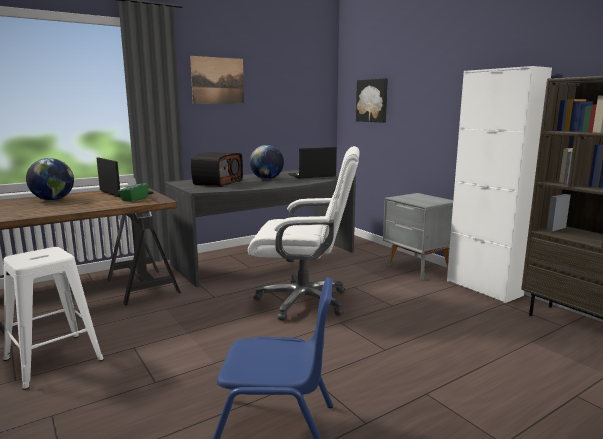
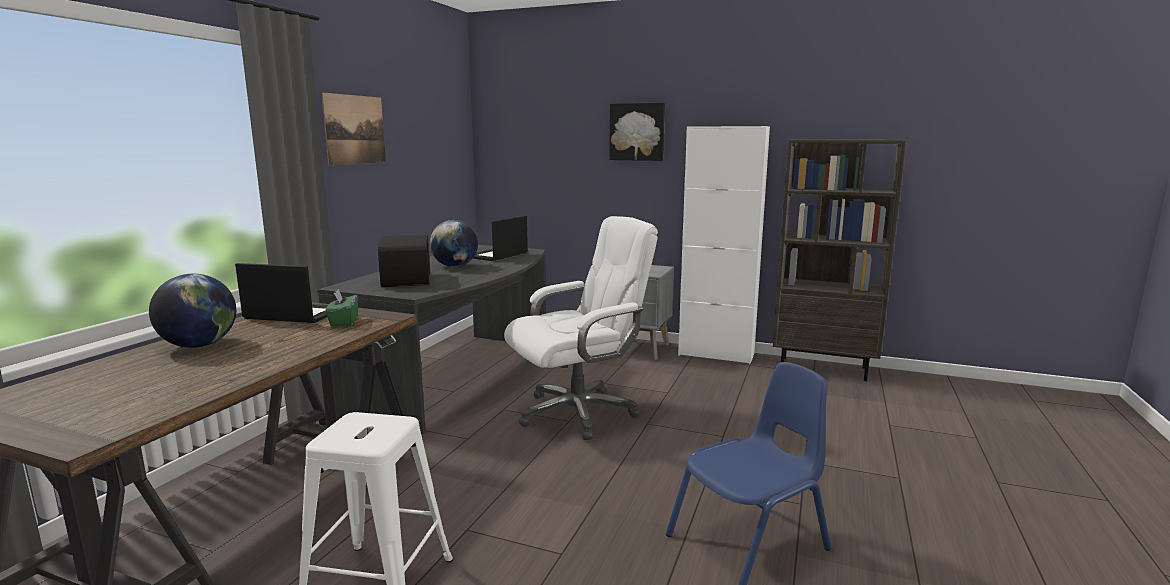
camera: 35 degrees left, 0 degrees up
picture [356,78,388,123] -> picture moved to [609,103,665,161]

